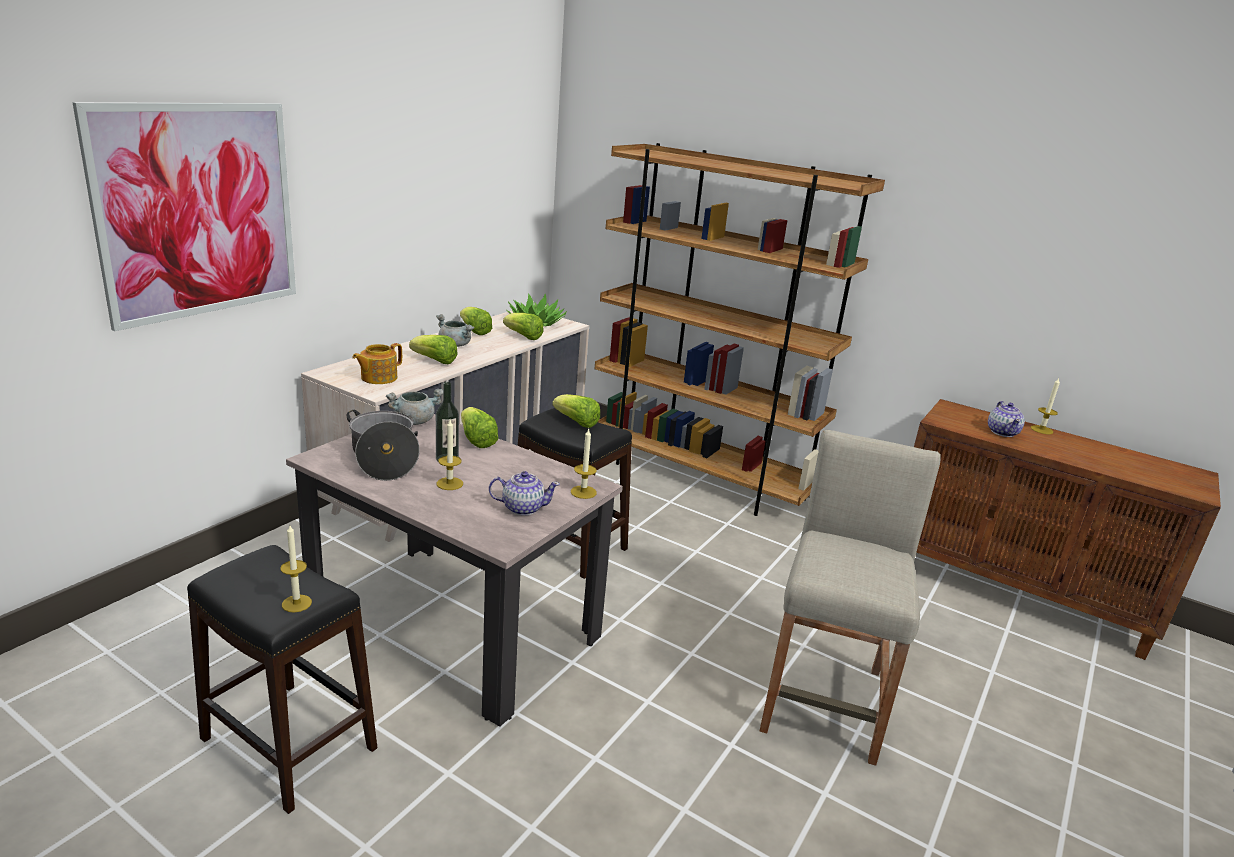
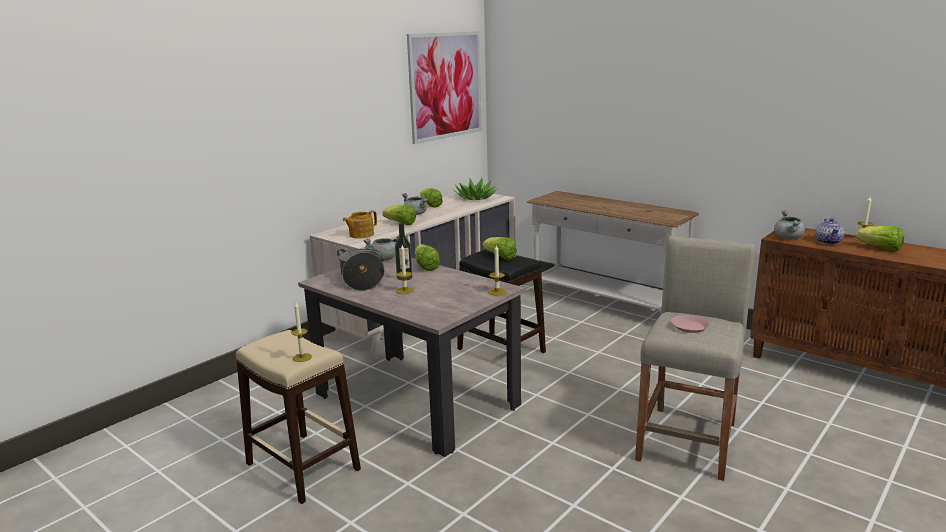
camera: 10 degrees right, 5 degrees down
picture [72,102,296,331] -> picture moved to [407,31,482,144]
black stool [187,545,377,814] -> beige stool [236,330,361,504]
teapot [489,471,560,516] -> none
lettuce [503,313,543,340] -> lettuce moved to [855,226,904,251]
brown bookcase [595,143,885,516] -> white console table [527,191,699,314]
none -> pink plate [671,315,710,333]
none -> grey cooking pot [774,210,805,239]

